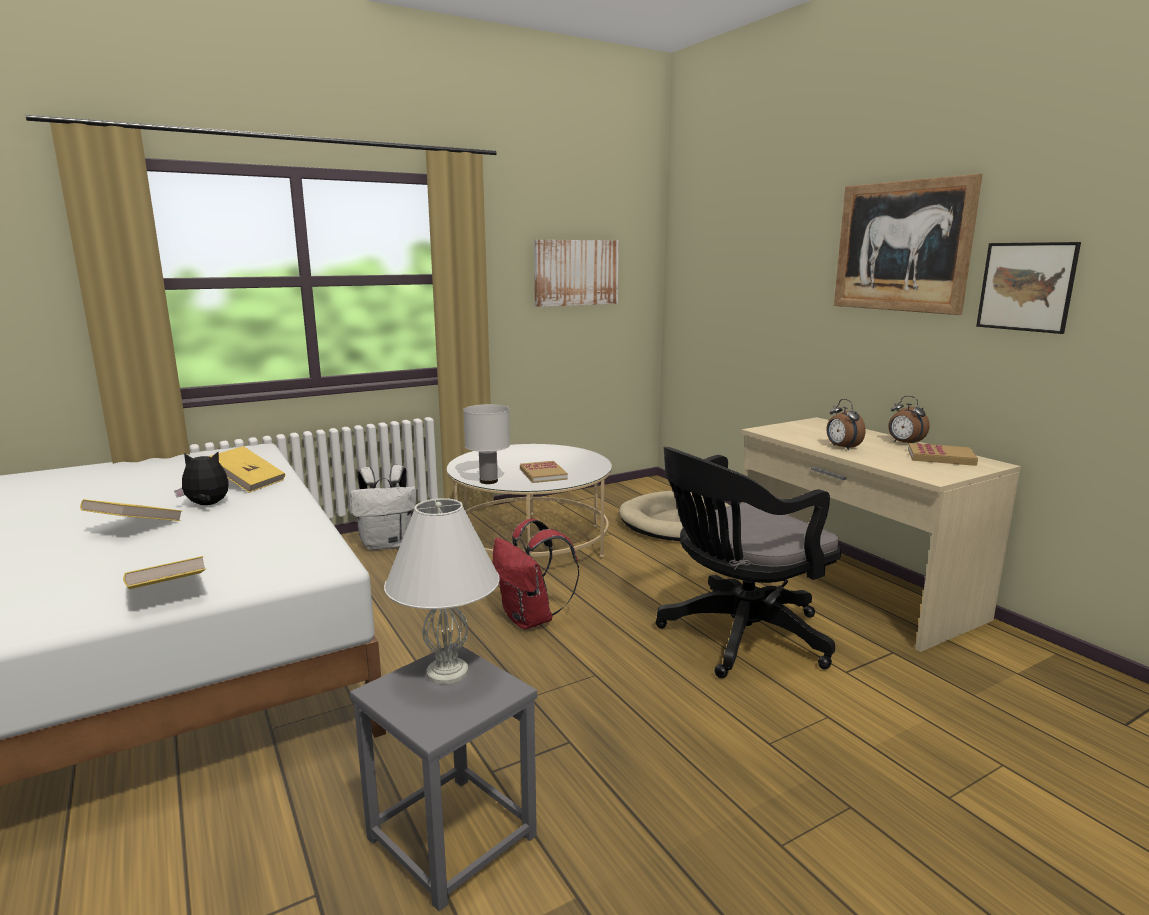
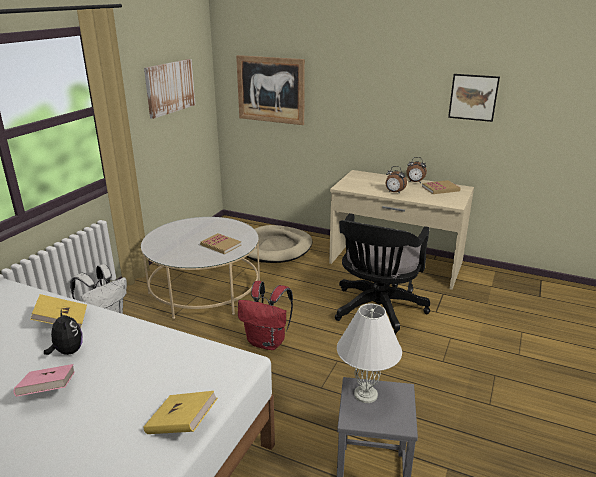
camera: 35 degrees left, 10 degrees up
yellow book [80,499,181,521] -> pink book [13,364,75,397]
plush toy [174,452,229,505] -> plush toy turned 105 degrees clockwise [44,308,83,355]
white table lamp [463,404,510,484] -> none
picture [834,174,983,315] -> picture moved to [236,55,305,125]

